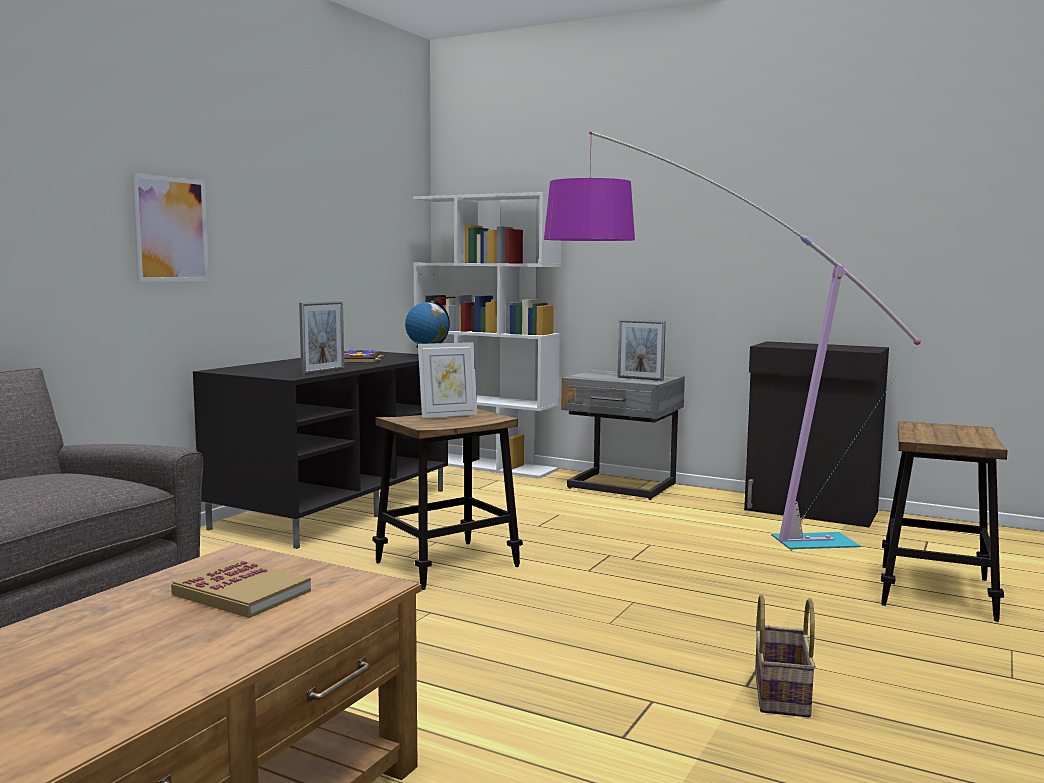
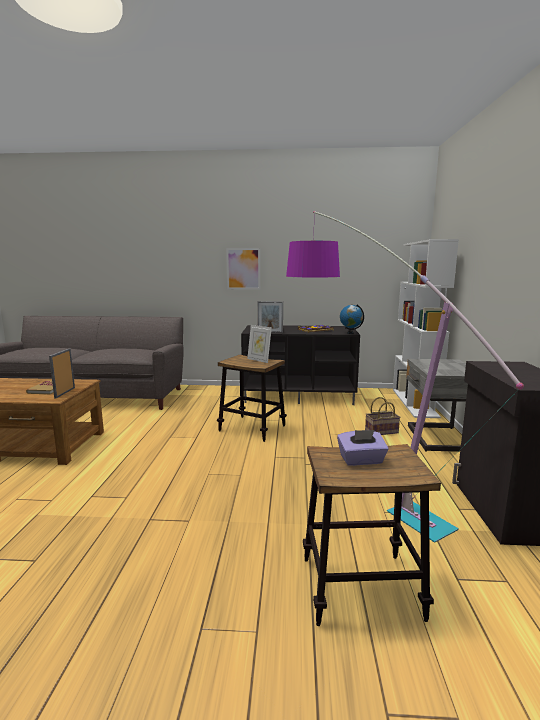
camera: 65 degrees right, 5 degrees up
picture frame [617,319,666,381] -> picture frame moved to [49,348,75,398]
basket [755,594,816,717] -> basket moved to [365,397,400,435]
none -> purple tissue box [337,430,389,466]

